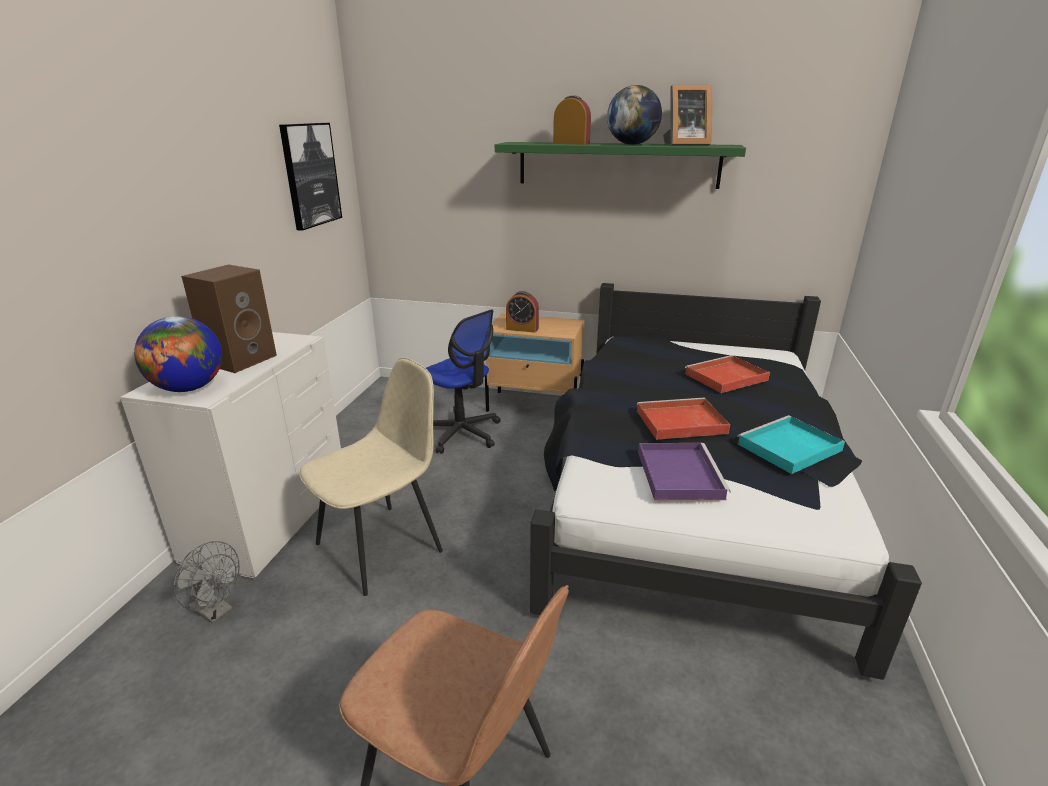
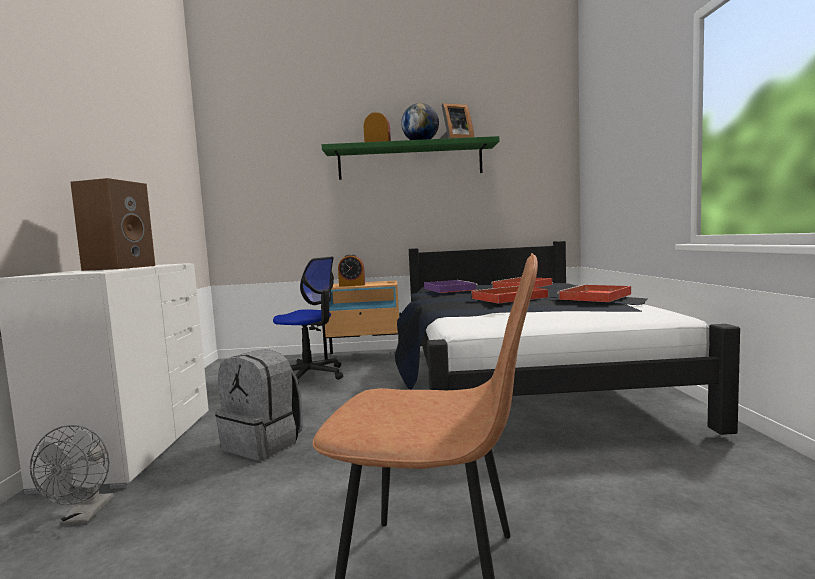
camera: 15 degrees left, 20 degrees down
globe [134,316,222,392] -> none
grey fan [174,541,240,623] -> grey fan turned 75 degrees clockwise [30,425,114,525]
picture [279,123,342,231] -> none
beige chair [300,358,443,596] -> grey backpack [215,349,303,461]
purple tray [638,443,731,500] -> purple tray moved to [424,280,478,293]
turquoise tray [737,415,845,474] -> red tray [557,284,631,302]

